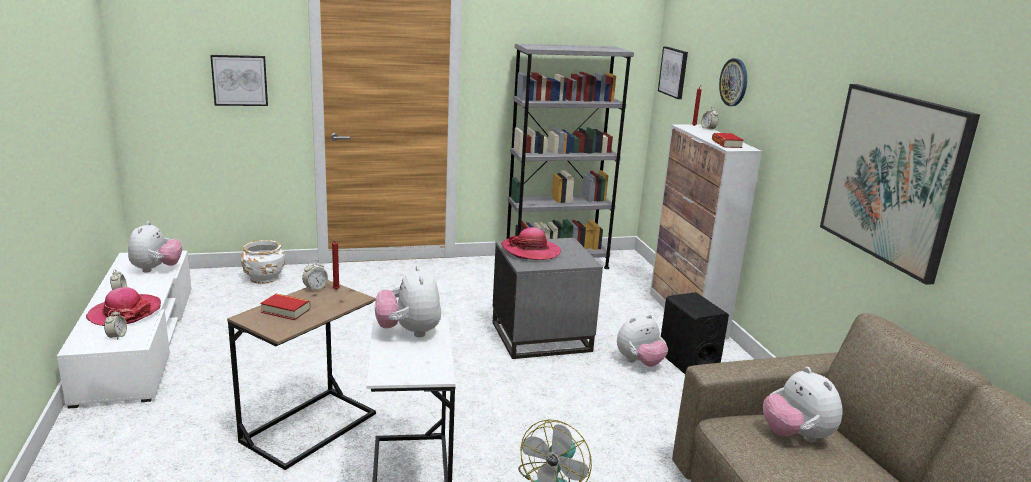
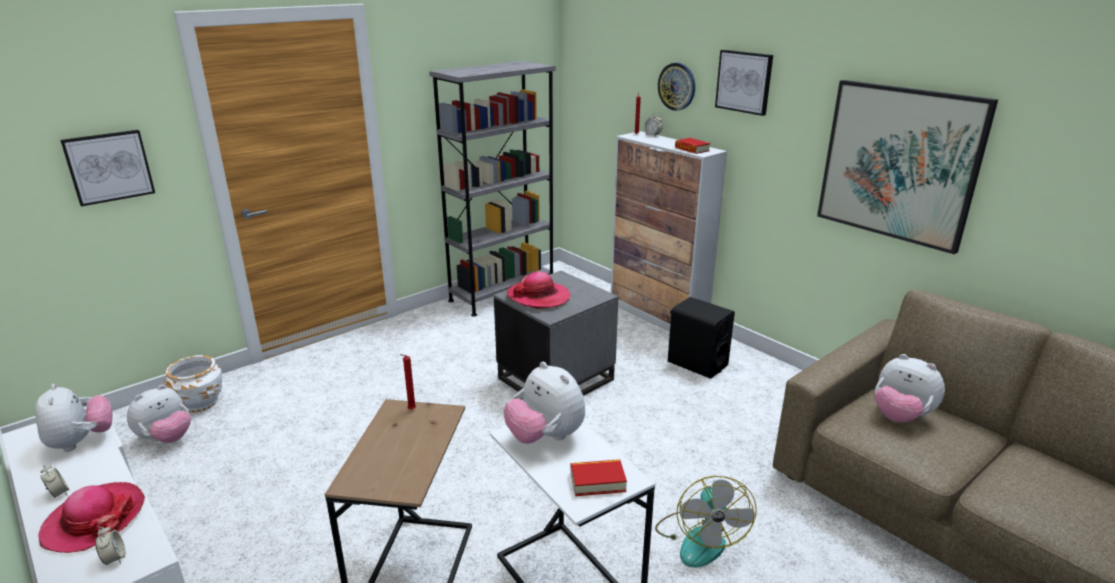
camera: 25 degrees left, 5 degrees up
book [260,294,310,320] -> book moved to [571,459,627,496]
alarm clock [302,260,328,291] -> none
plush toy [617,314,668,367] -> plush toy moved to [127,384,191,443]
picture [658,46,688,99] -> picture moved to [715,50,773,116]

